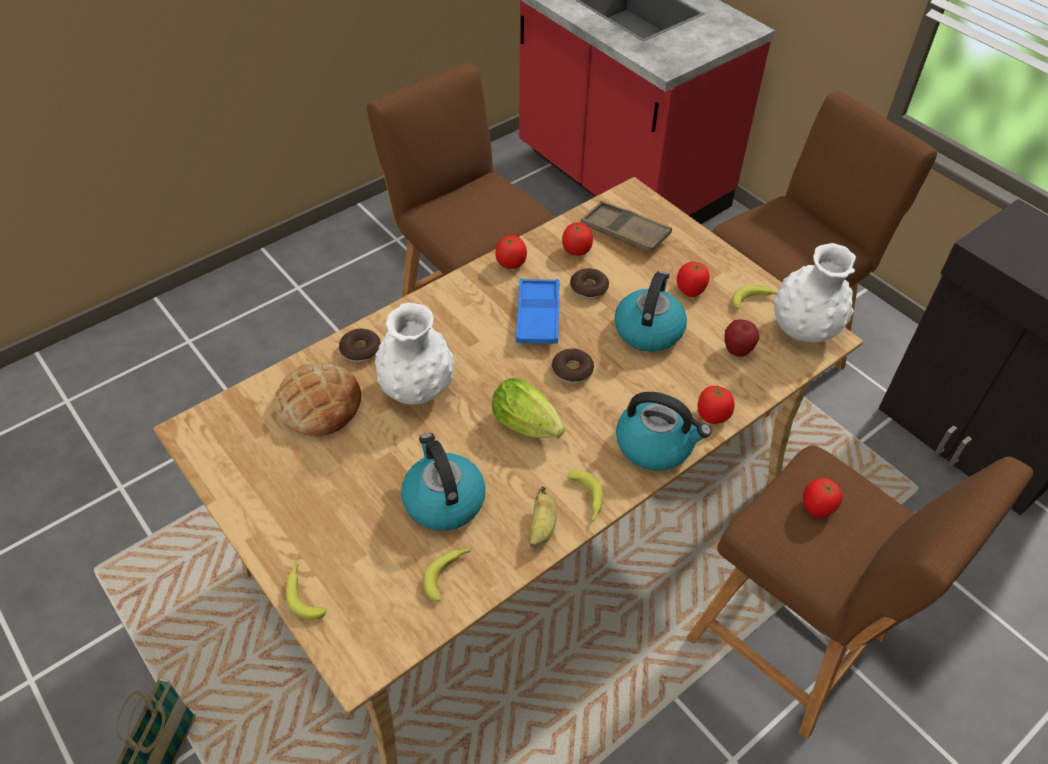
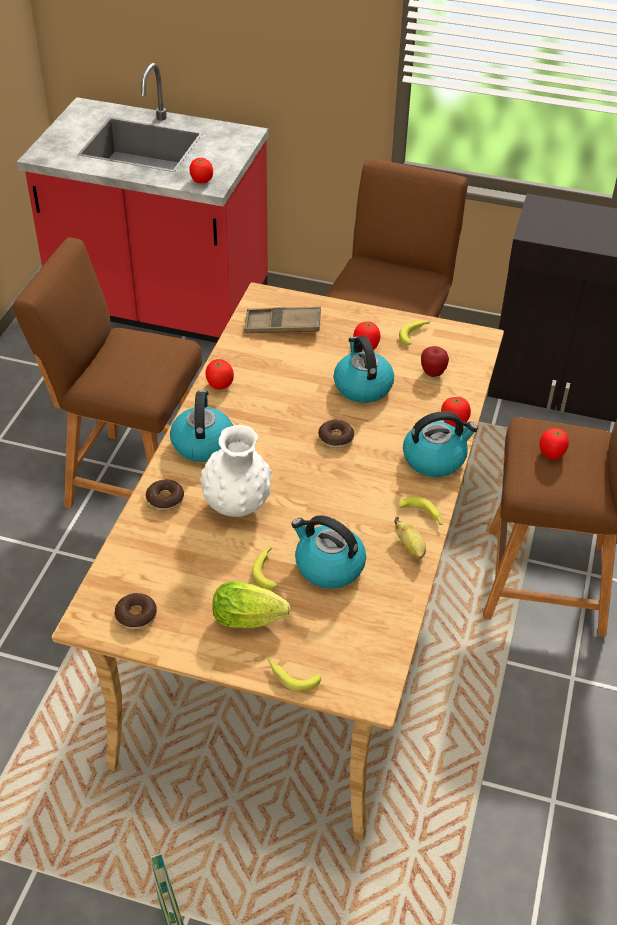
camera: 35 degrees left, 5 degrees down
bread [274,363,361,436] -> none
banana [423,547,471,602] -> banana moved to [252,545,278,590]
lettuce [492,378,565,438] -> lettuce moved to [212,581,291,628]
blue tray [516,279,560,344] -> none
tomato [562,222,593,256] -> tomato moved to [189,158,213,183]
donut [570,268,609,300] -> donut moved to [114,593,157,629]
white vase [774,243,856,343] -> none
none -> kettle [170,390,233,462]

